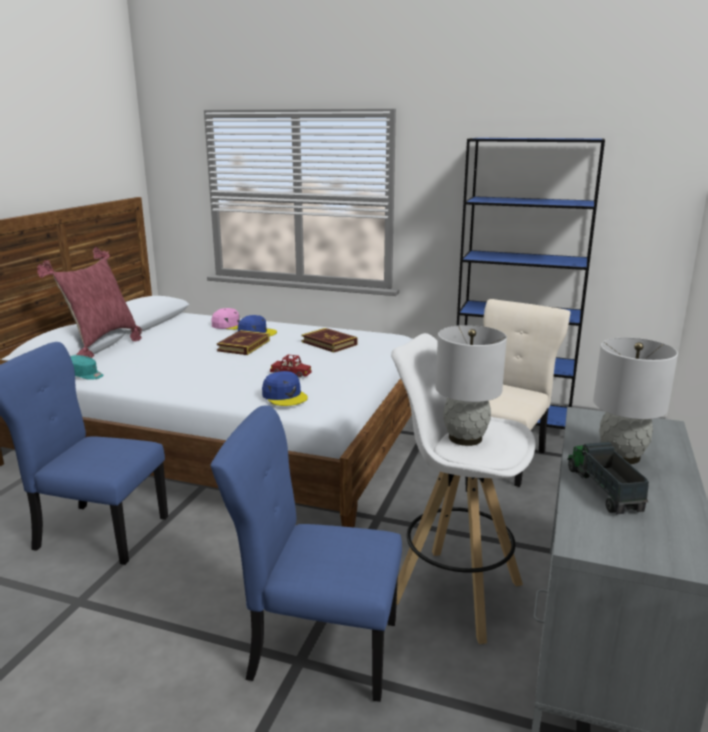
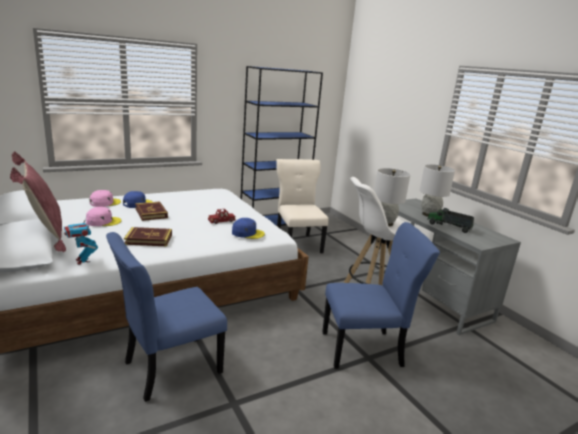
camera: 50 degrees left, 0 degrees up
turquoise cap [70,355,104,380] -> toy robot [64,215,98,265]
blue chair [210,405,402,702] -> blue chair turned 150 degrees counterclockwise [322,222,440,369]
book [301,328,357,353] -> book moved to [124,227,172,246]
none -> pink cap [86,207,122,226]

